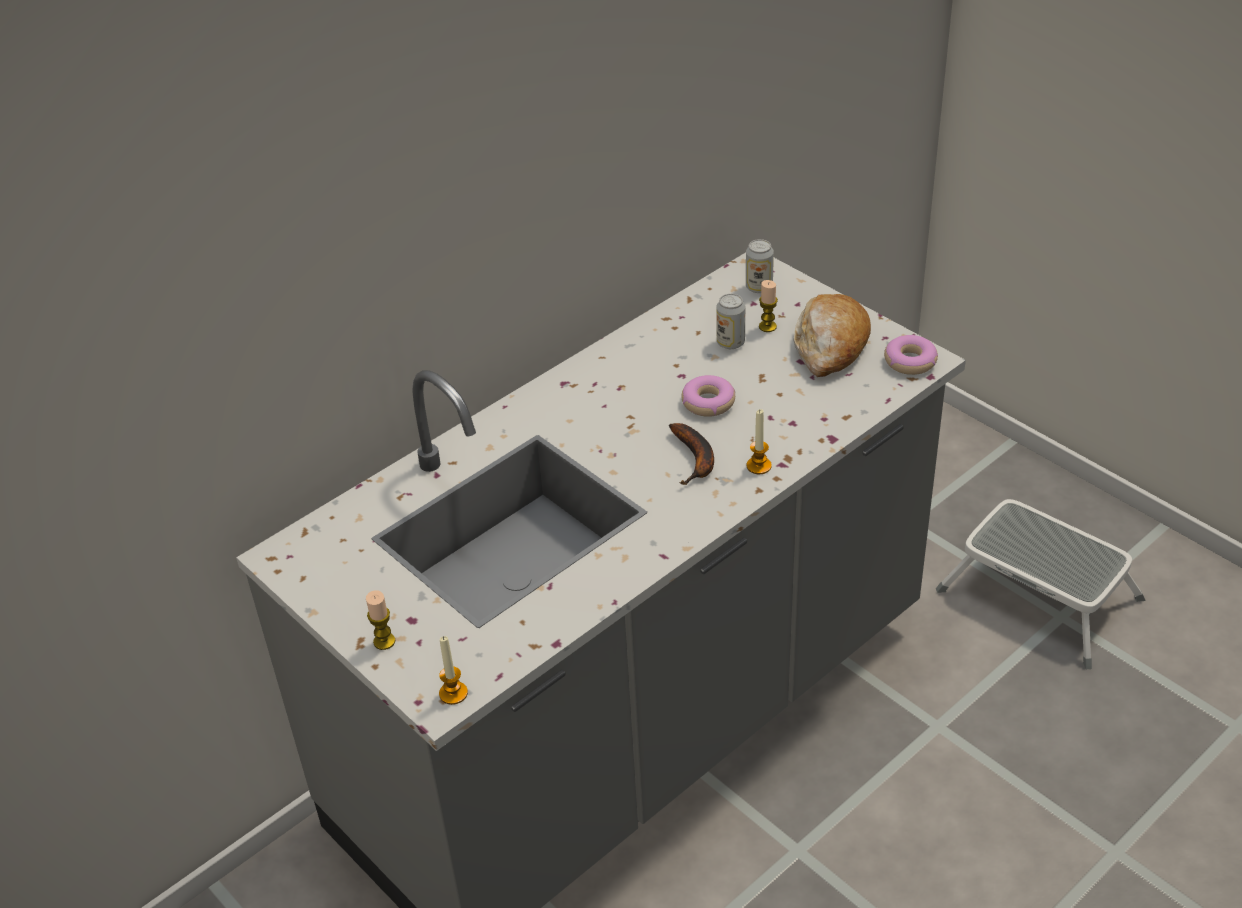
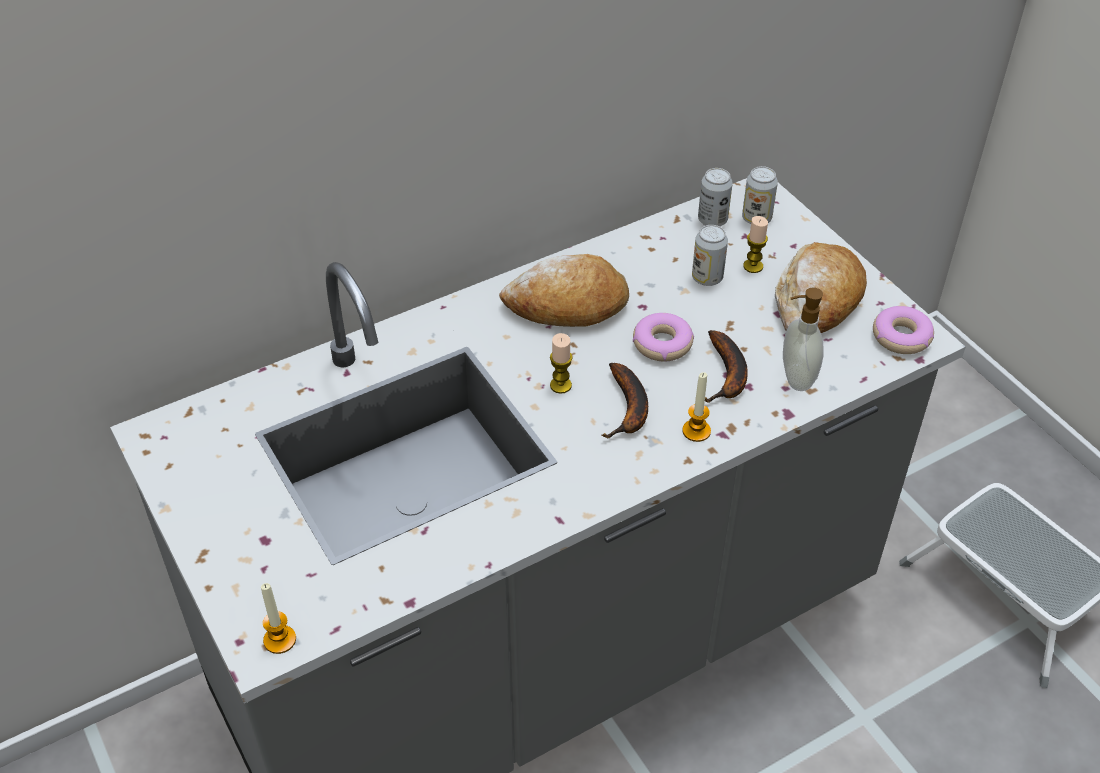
camera: 10 degrees right, 5 degrees up
candle [366,590,395,650] -> candle moved to [550,333,573,394]
none -> bread [499,254,629,327]
none -> can [698,168,733,226]
none -> banana [705,330,748,403]
none -> soap dispenser [783,287,824,391]

